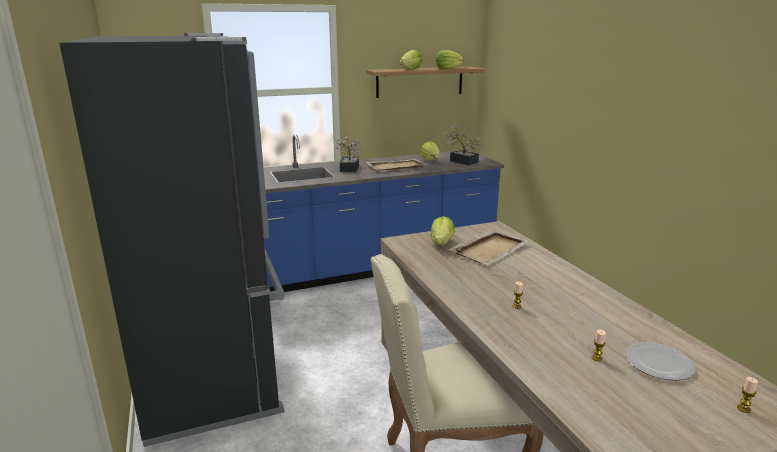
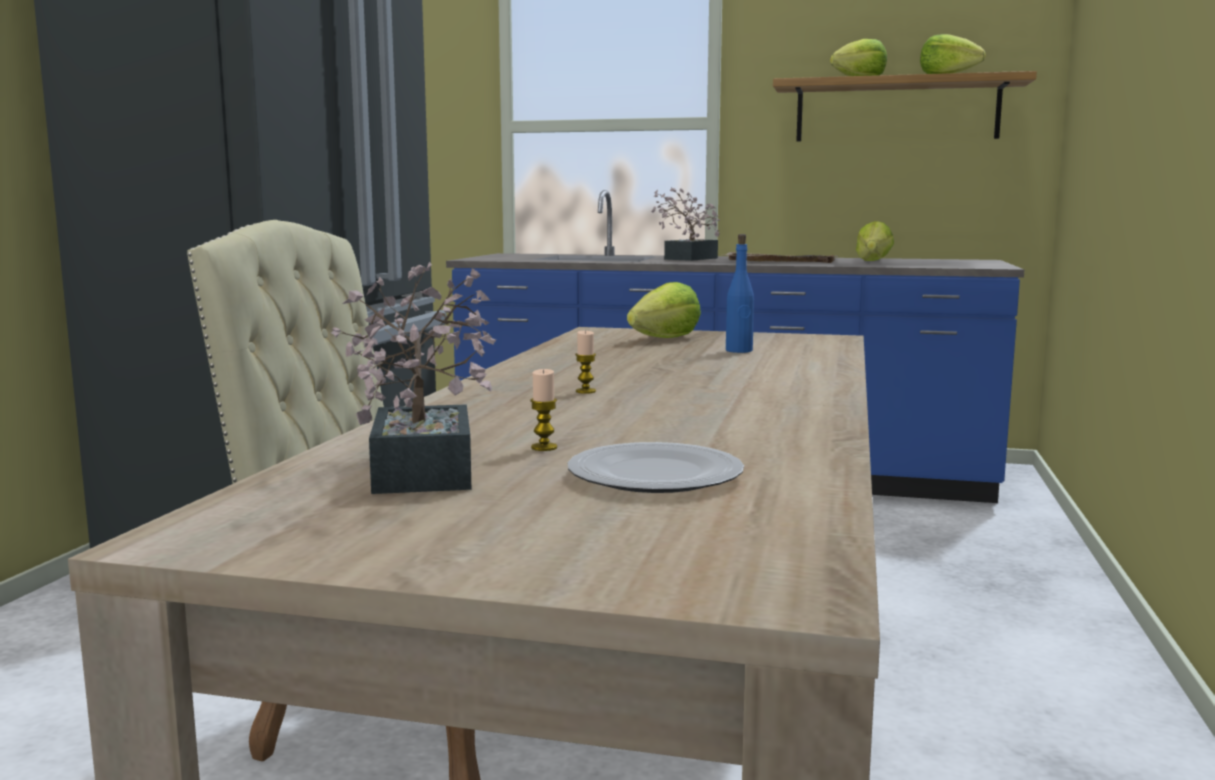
camera: 35 degrees right, 10 degrees down
potted plant [443,126,484,165] -> potted plant moved to [331,262,496,494]
beige tray [449,229,529,265] -> blue bottle [726,234,754,353]
candle [737,377,758,413] -> none

